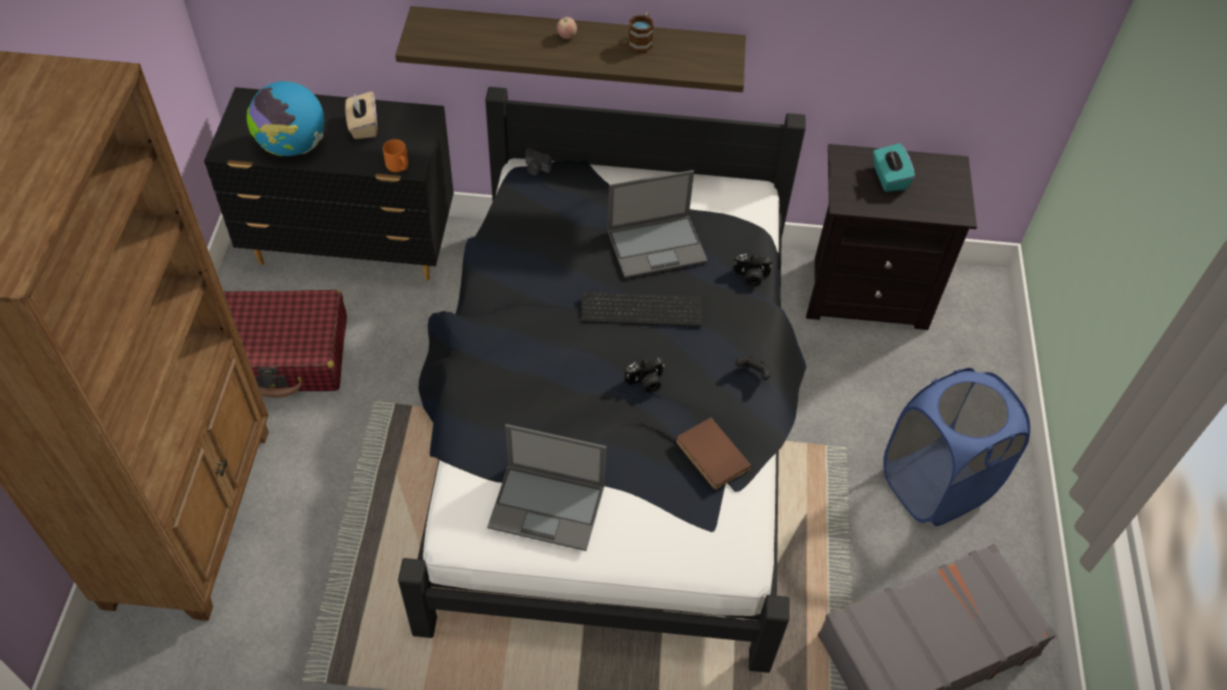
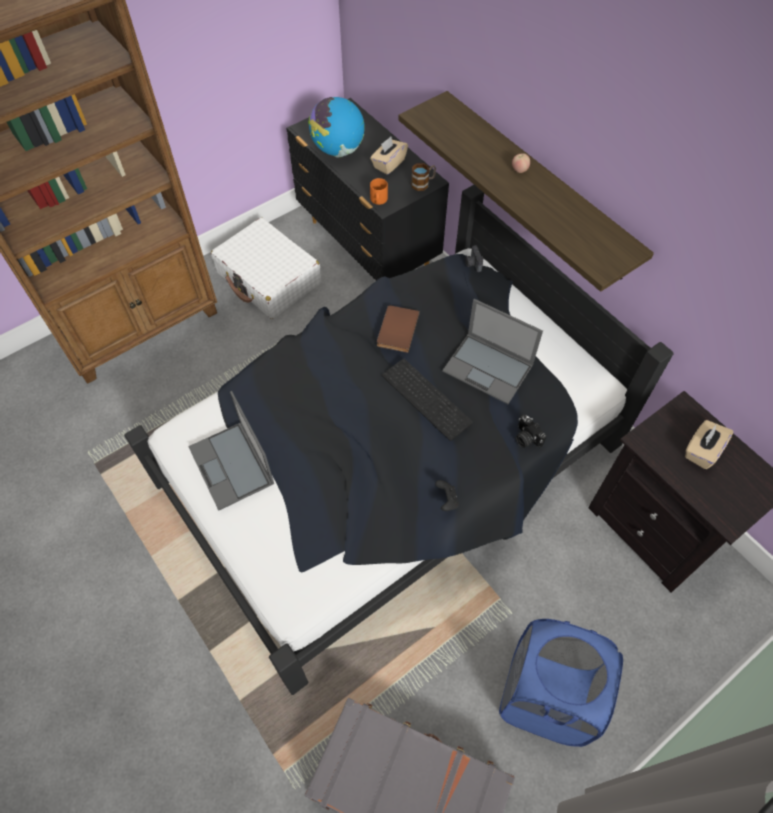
camera: 50 degrees right, 5 degrees up
red suitcase [223,290,347,398] -> white suitcase [211,218,321,319]
camera [625,358,665,393] -> none
mug [628,12,654,53] -> mug moved to [411,163,436,191]
brown book [676,418,751,489] -> brown book moved to [377,305,420,353]
turquoise tissue box [873,143,915,192] -> beige tissue box [685,420,734,469]

